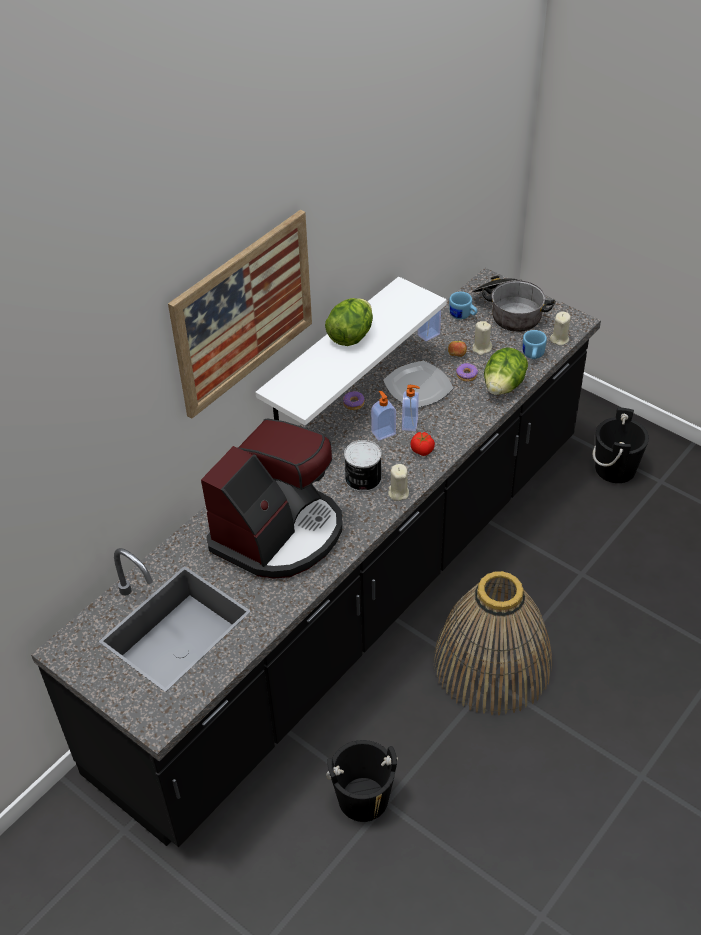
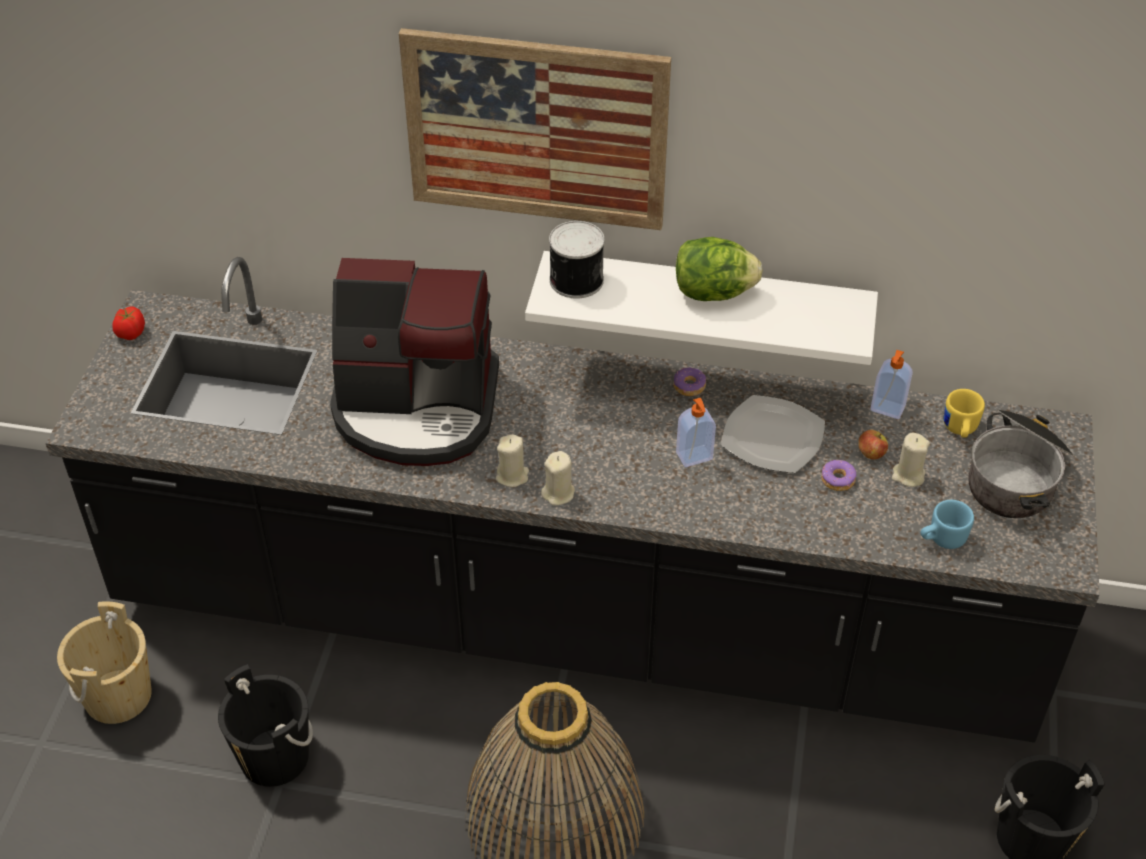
camera: 60 degrees right, 0 degrees up
can [344,440,382,492] -> can moved to [549,221,604,299]
soap dispenser [371,391,396,441] -> none
tomato [411,432,435,456] -> tomato moved to [112,306,145,340]
blue mug [449,292,477,320] -> yellow mug [944,389,985,437]
lettuce [484,347,528,395] -> none
beige candle [550,311,571,346] -> beige candle moved to [496,434,529,487]
none -> beige bucket [57,601,152,724]

